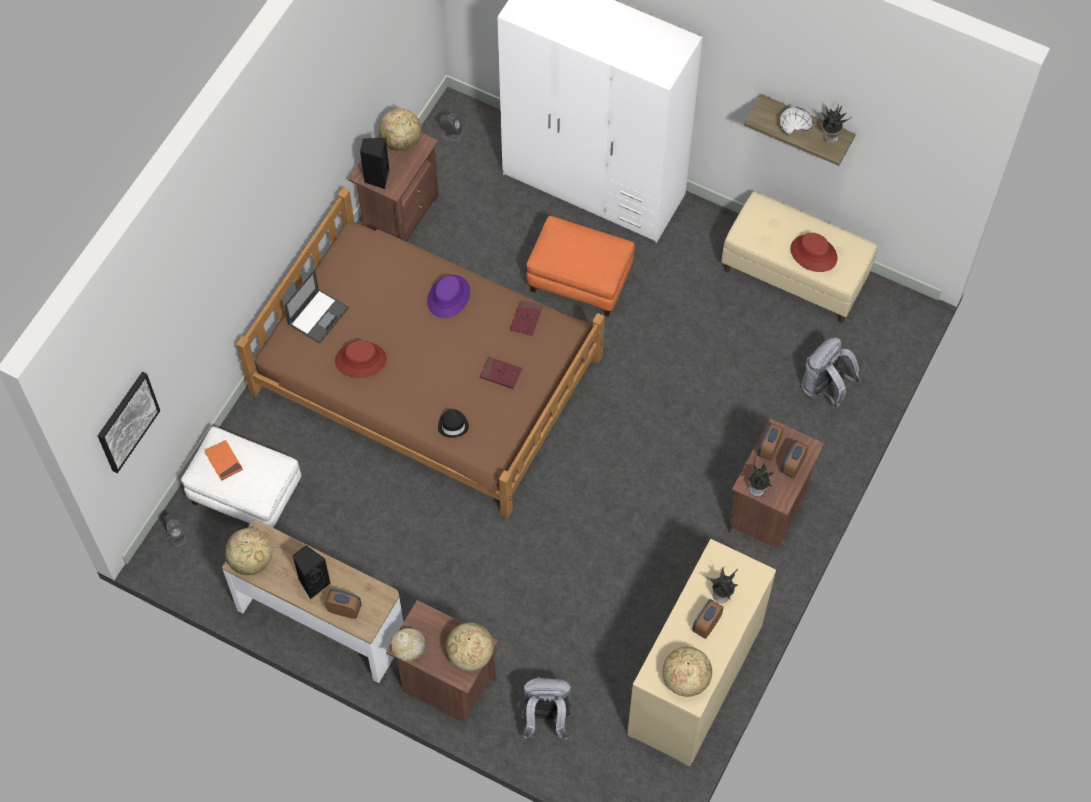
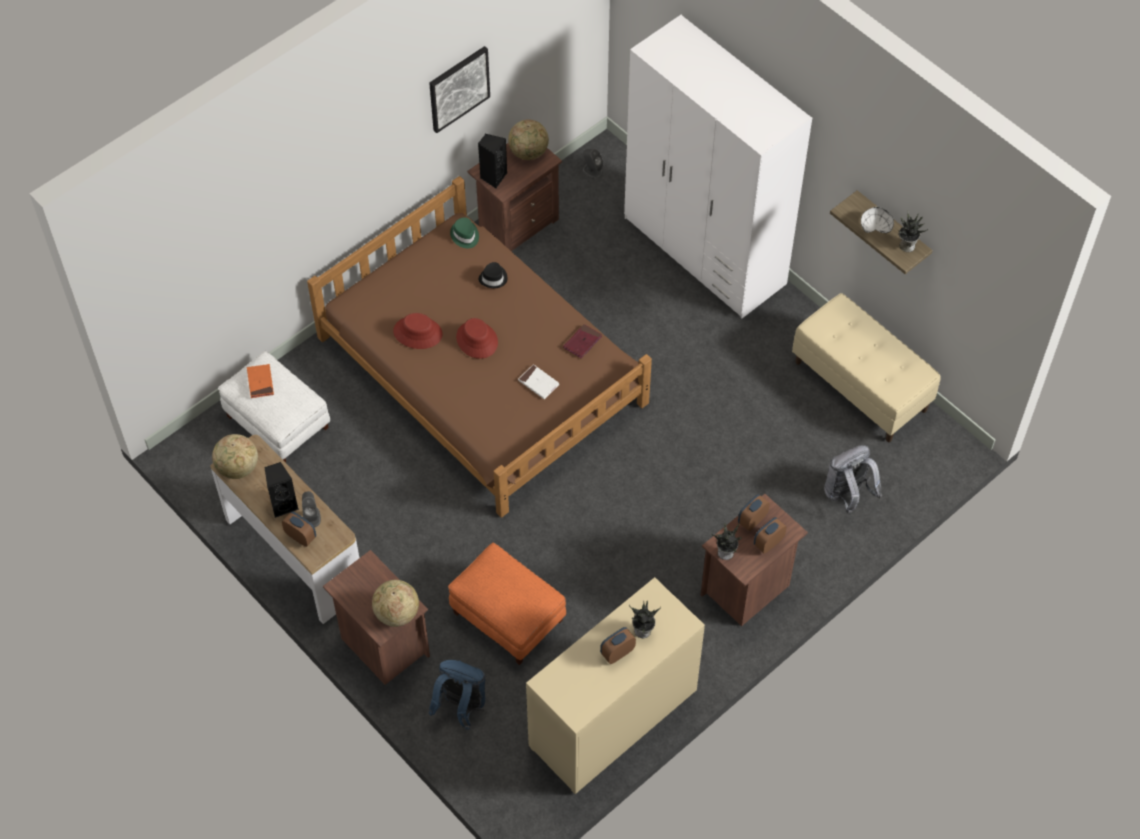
camera: 20 degrees right, 5 degrees down
picture [98,372,160,473] -> picture moved to [429,46,490,133]
grey speaker [163,514,187,547] -> grey speaker moved to [302,491,321,528]
laptop [284,269,349,344] -> none
bowl [391,628,426,661] -> none
purple hat [427,275,470,318] -> none
black hat [438,409,469,438] -> black hat moved to [479,262,507,288]
red book [480,357,522,389] -> white book [518,364,559,399]
grey backpack [520,677,574,741] -> blue backpack [429,660,486,730]
orange ottoman [526,216,635,317] -> orange ottoman moved to [448,543,566,665]
globe [663,647,712,697] -> none
red hat [790,233,838,272] -> red hat moved to [456,318,498,359]
none -> green hat [450,217,479,248]

